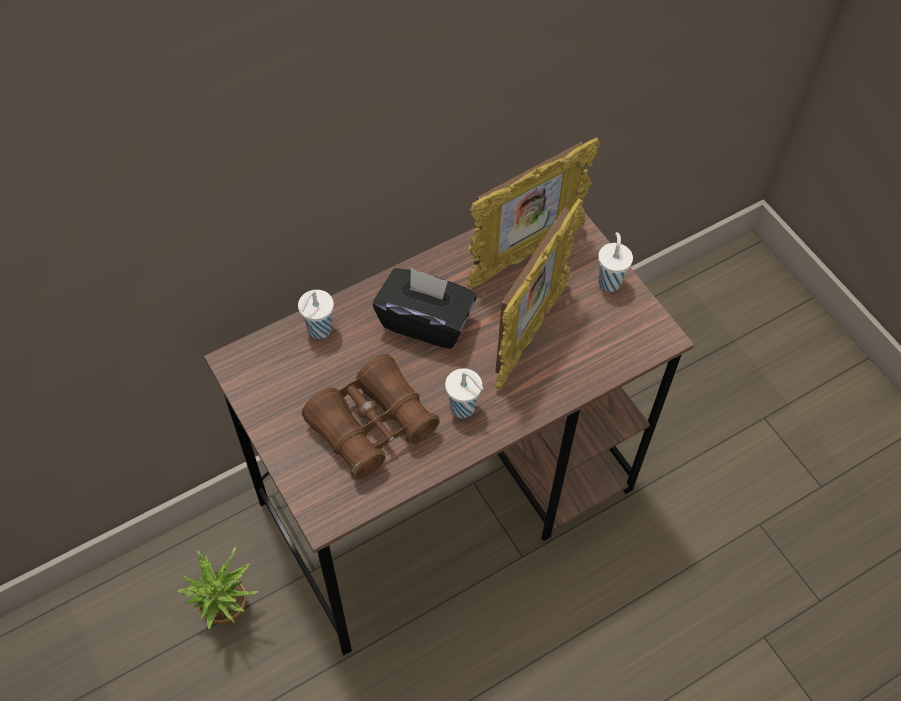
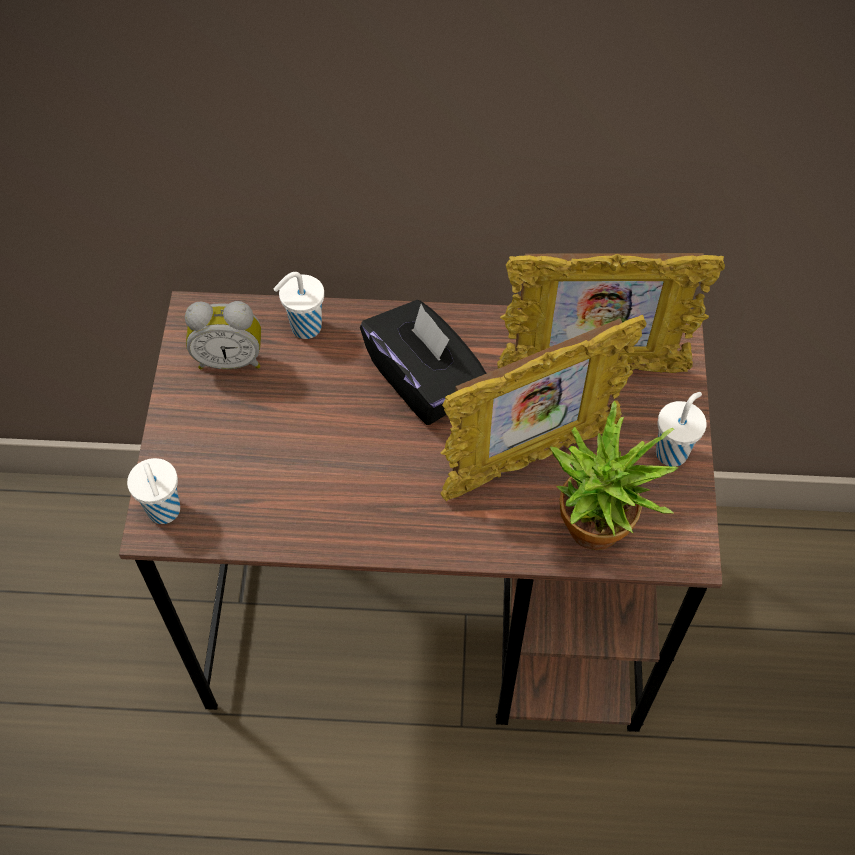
camera: 35 degrees right, 0 degrees up
potted plant [177,547,258,629] -> potted plant moved to [549,401,678,550]
brown binoculars [302,354,440,480] -> none
white cup [445,368,483,418] -> white cup moved to [127,458,180,524]
none -> alarm clock [185,301,261,369]

